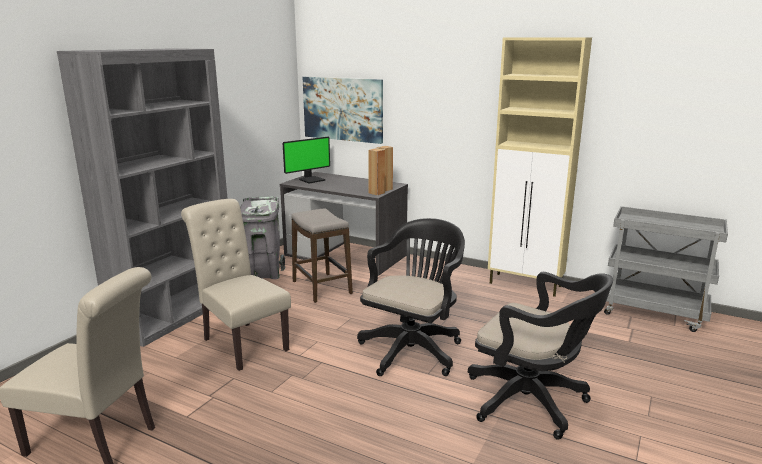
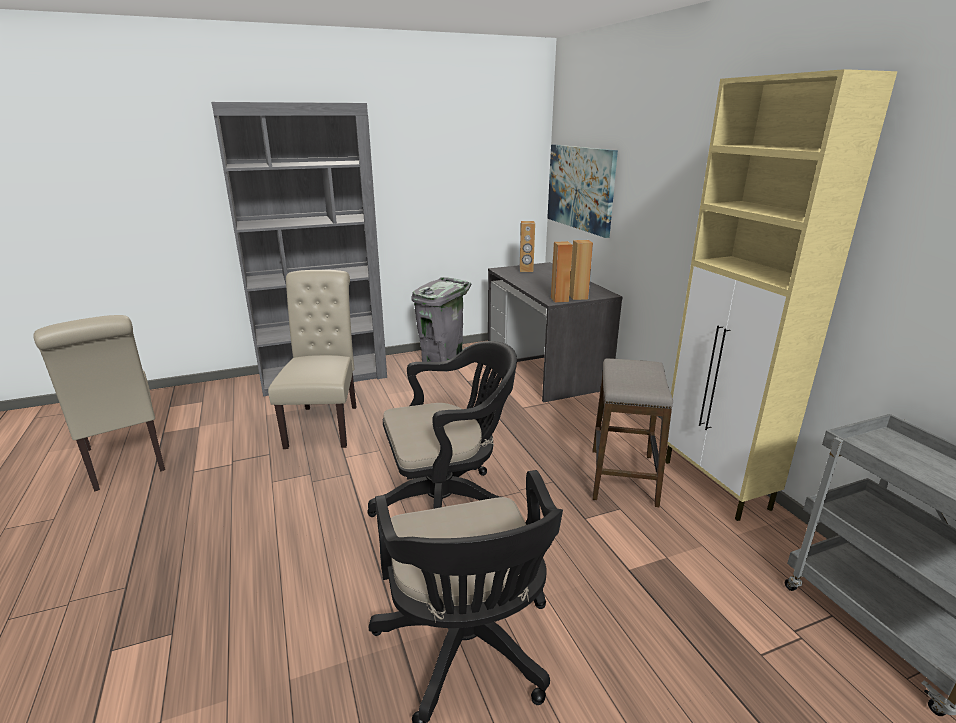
camera: 40 degrees right, 5 degrees up
monitor [283,137,330,183] -> brown speaker [520,221,535,272]
stool [291,209,353,303] -> stool moved to [593,358,673,507]

